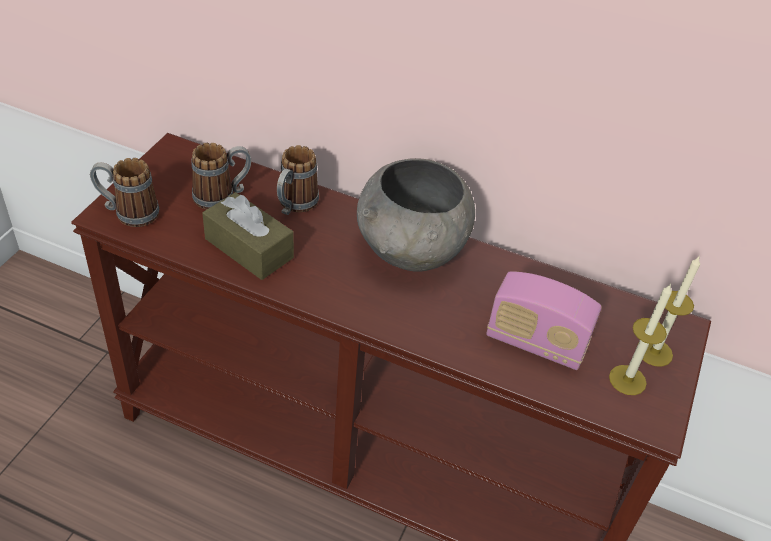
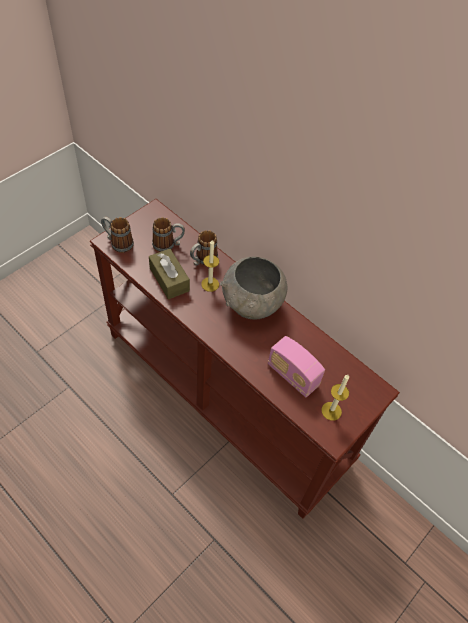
camera: 20 degrees right, 10 degrees up
candle [637,255,700,367] -> candle moved to [201,240,219,292]

